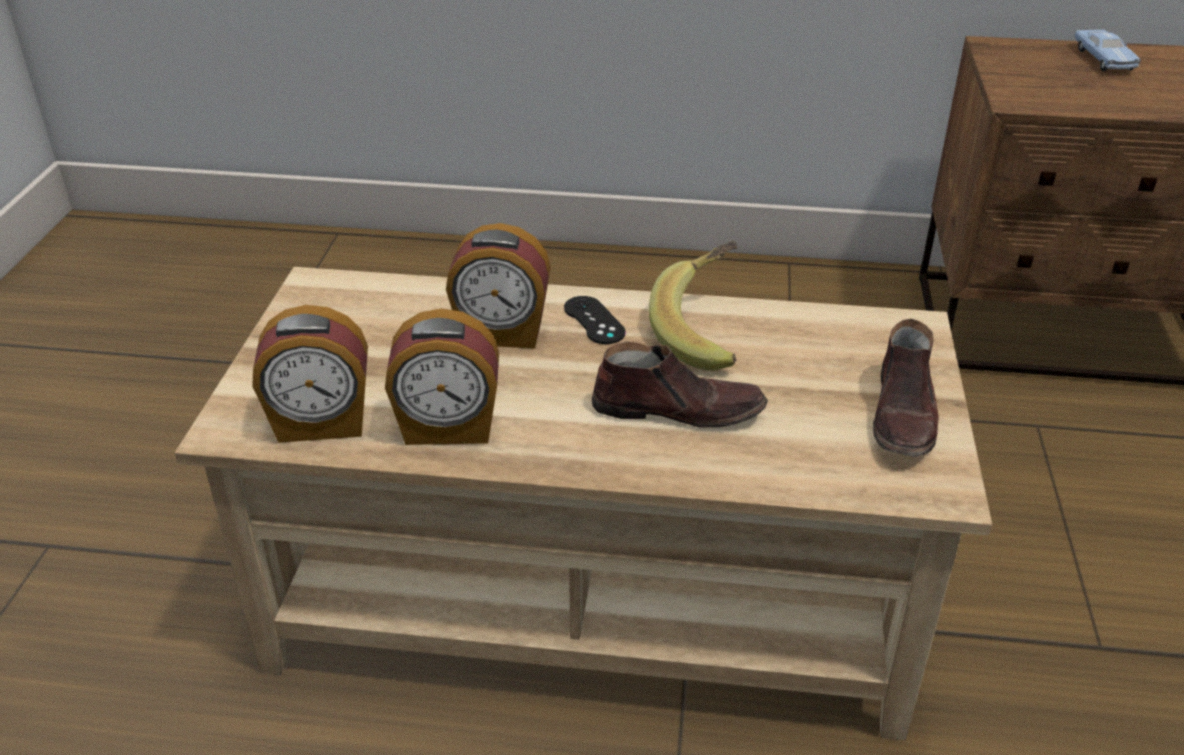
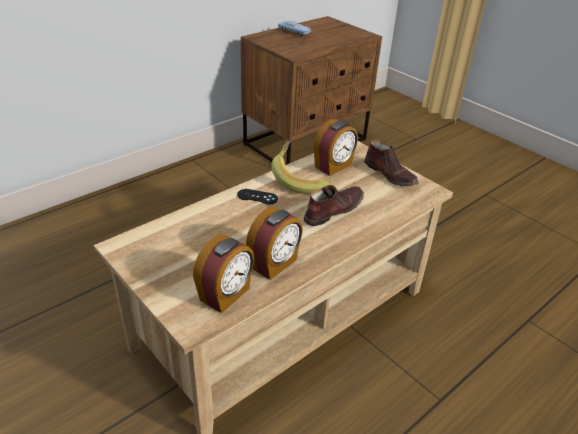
camera: 50 degrees left, 0 degrees up
alarm clock [446,223,551,349] -> alarm clock moved to [314,119,358,176]

